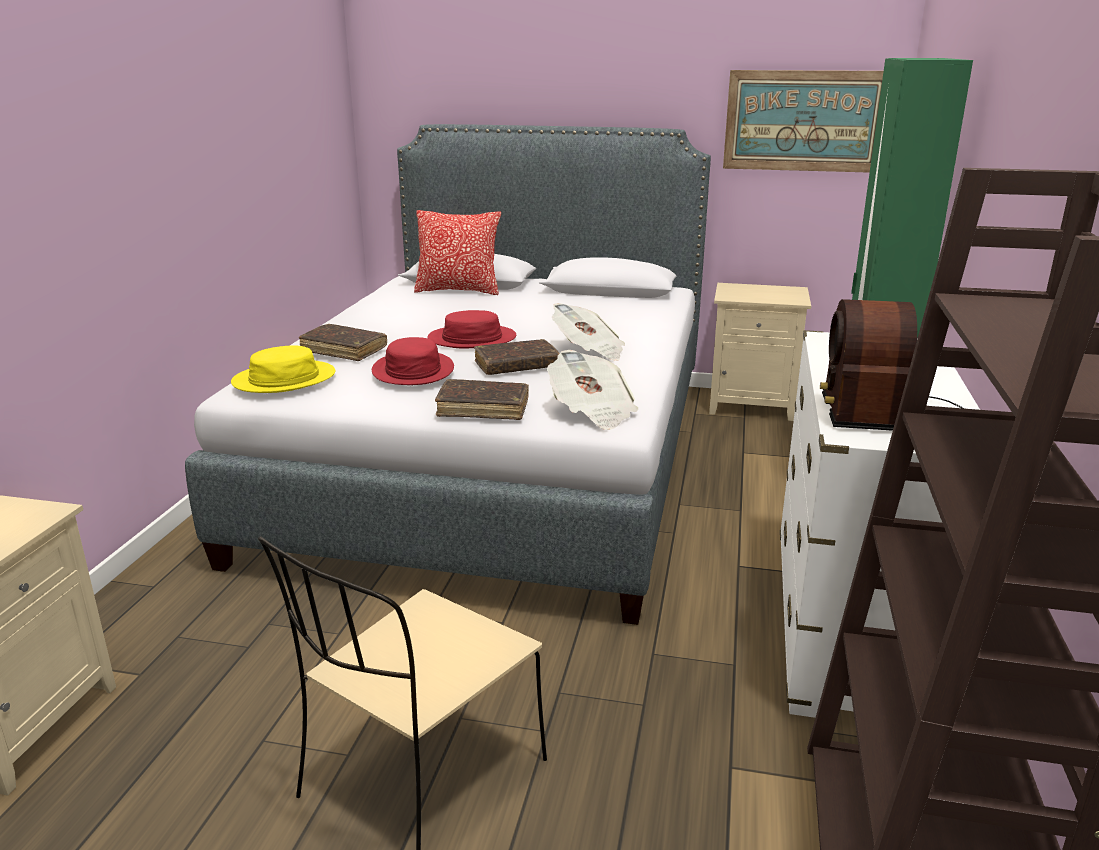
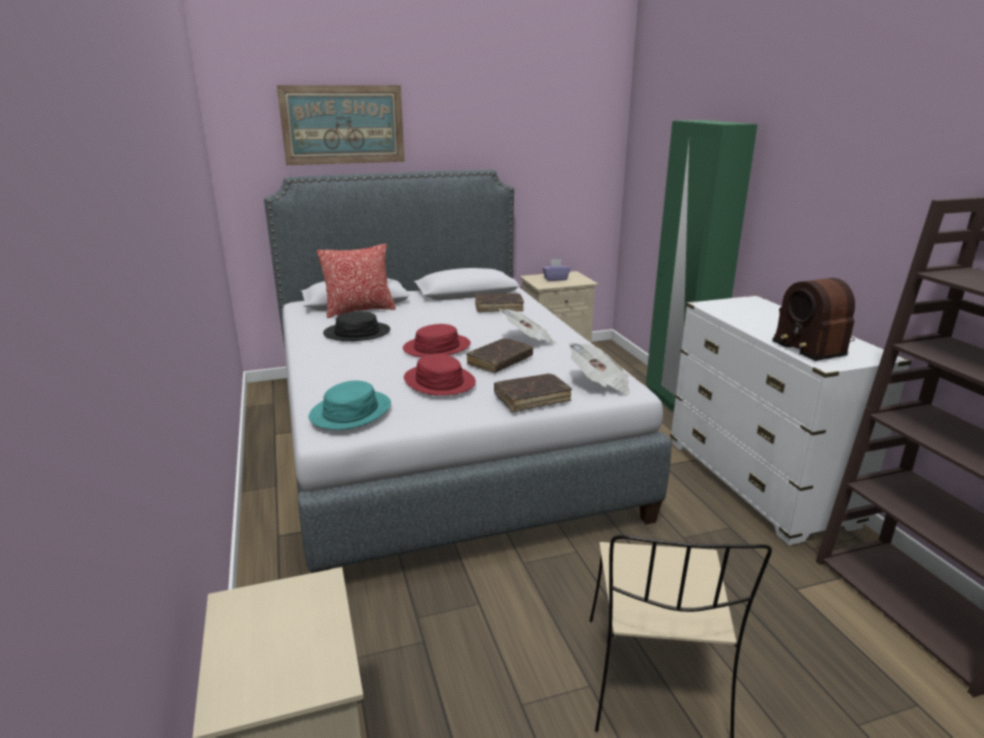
camera: 30 degrees left, 0 degrees up
yellow hat [231,345,335,393] -> turquoise hat [309,381,391,430]
brown book [299,324,387,361] -> brown book moved to [475,293,524,312]
picture [723,70,884,173] -> picture moved to [277,85,405,165]
none -> black hat [323,312,390,341]
none -> purple tissue box [542,259,570,281]

